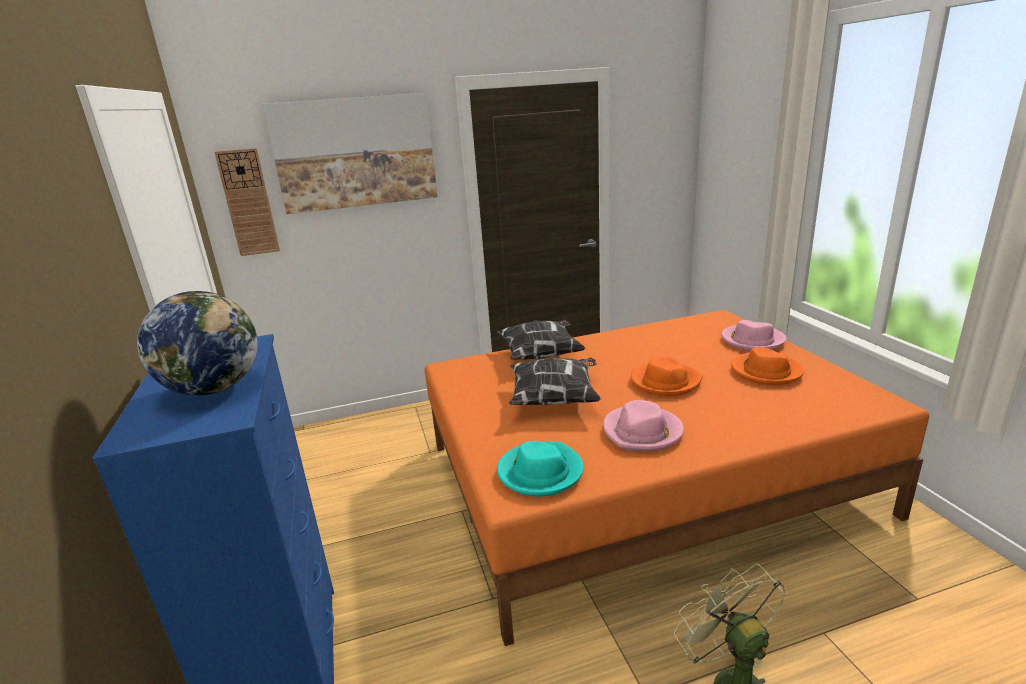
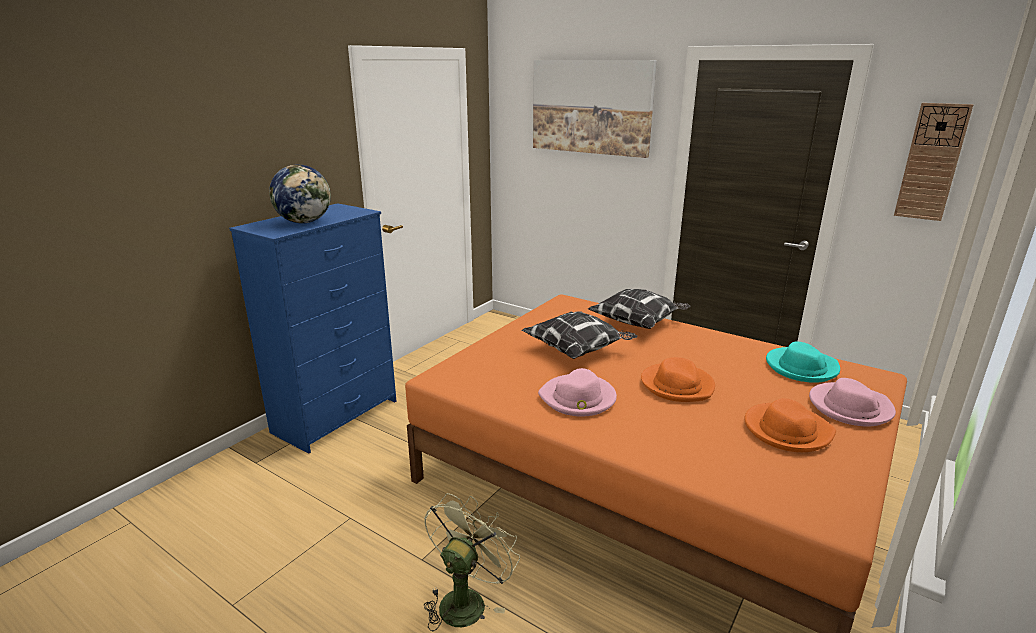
camera: 50 degrees right, 0 degrees up
wall clock [214,148,280,256] -> wall clock moved to [894,103,973,221]
turquoise hat [497,441,584,497] -> turquoise hat moved to [766,342,840,383]

